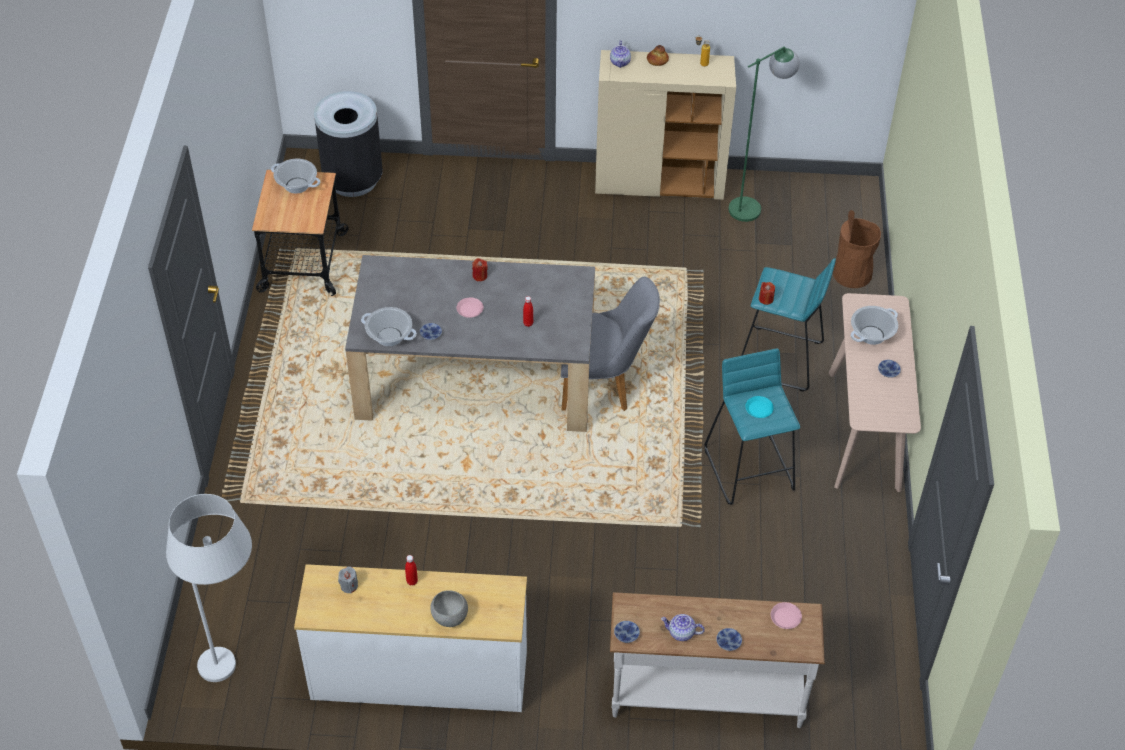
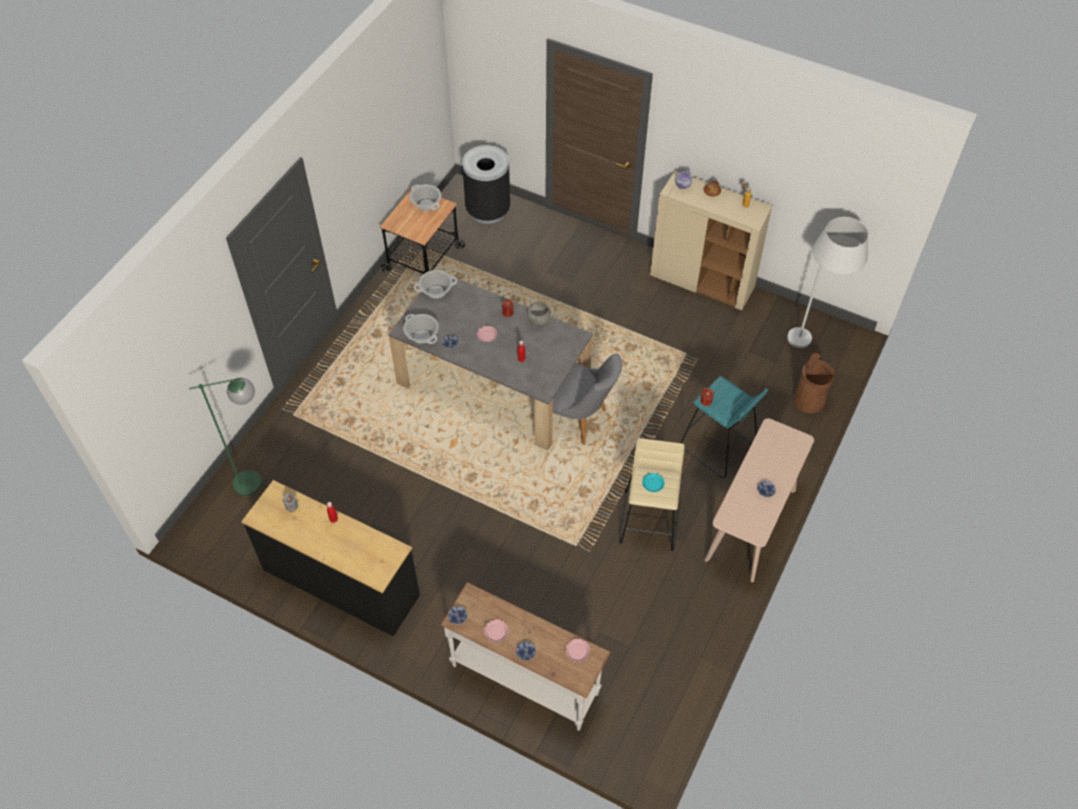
camera: 25 degrees right, 5 degrees up
white floor lamp [166,494,252,682] -> white floor lamp moved to [787,217,868,348]
white dresser [294,564,527,712] -> black dresser [241,480,420,636]
grey bowl [430,590,468,627] -> grey bowl moved to [527,302,551,325]
teapot [661,614,705,641] -> pink plate [484,619,508,642]
turquoise stool [704,348,800,505] -> beige stool [619,438,685,551]
green floor lamp [729,46,800,222] -> green floor lamp moved to [189,378,262,496]
cooking pot [851,306,898,345] -> cooking pot moved to [414,270,457,299]

